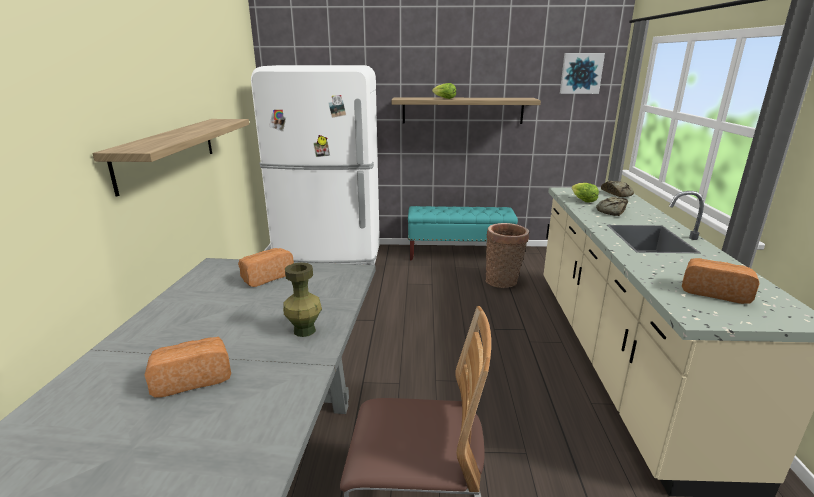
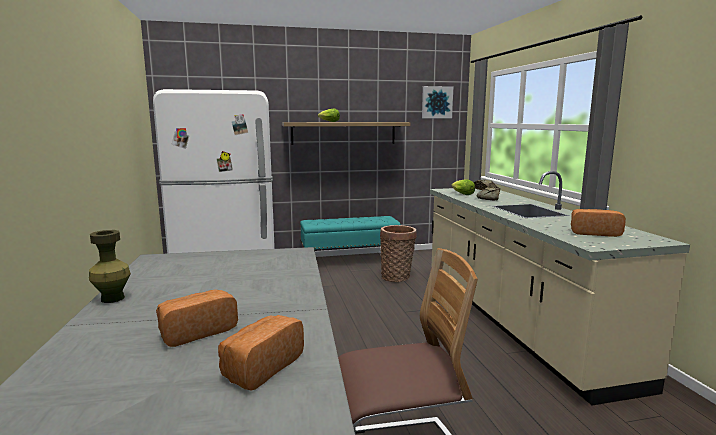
camera: 15 degrees left, 10 degrees down
shelf [92,119,249,197] -> none
bread [238,248,294,287] -> bread moved to [218,315,304,391]
green vase [283,262,322,337] -> green vase moved to [89,230,131,303]

